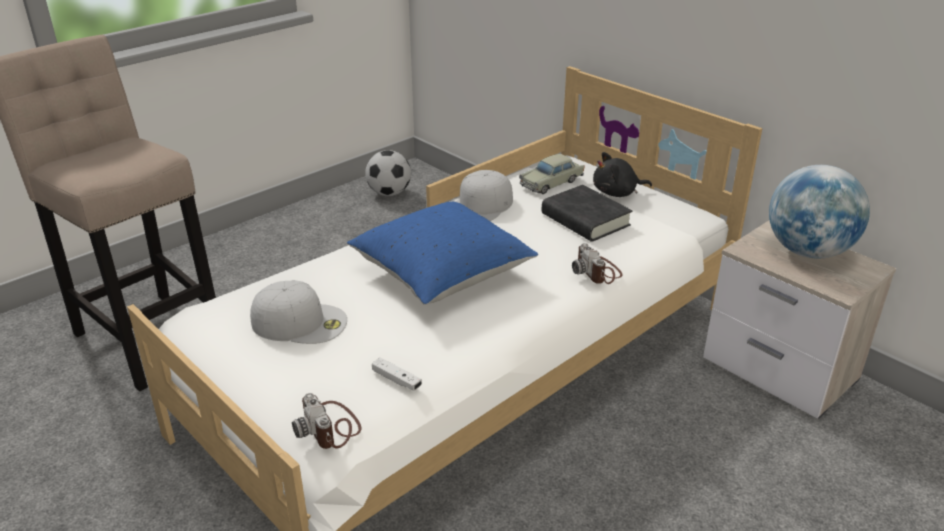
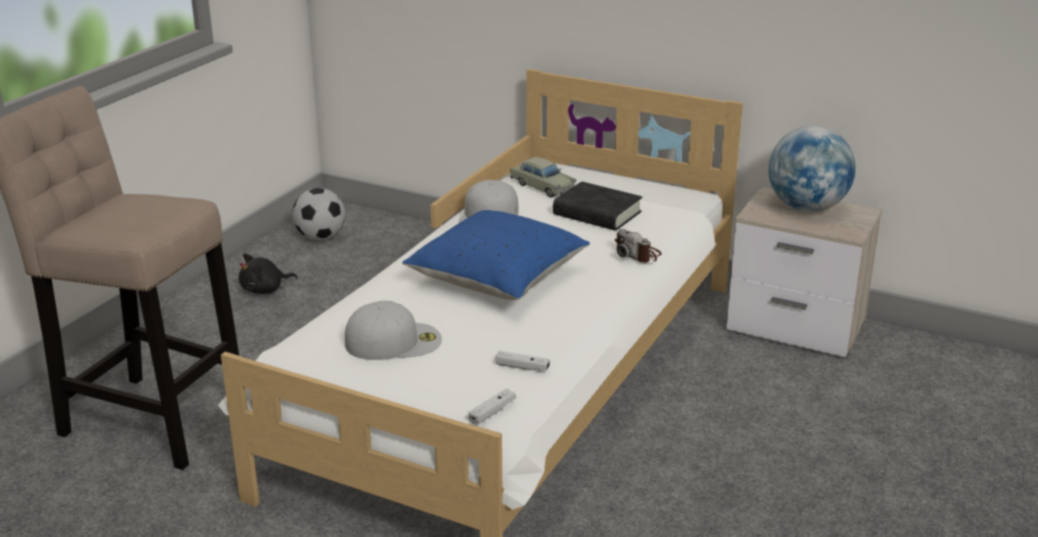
camera: 20 degrees left, 5 degrees down
camera [292,393,361,449] -> white game controller [468,389,516,425]
beige toy car [519,154,585,194] -> beige toy car turned 75 degrees counterclockwise [510,157,576,197]
black plush toy [593,152,652,197] -> black plush toy moved to [239,253,298,294]

